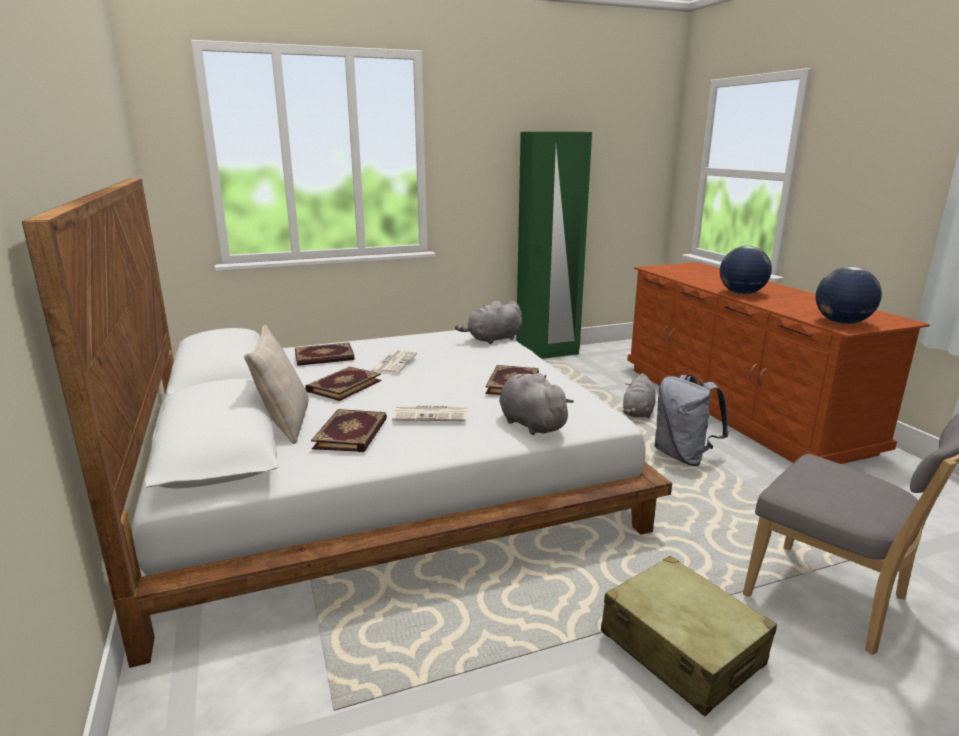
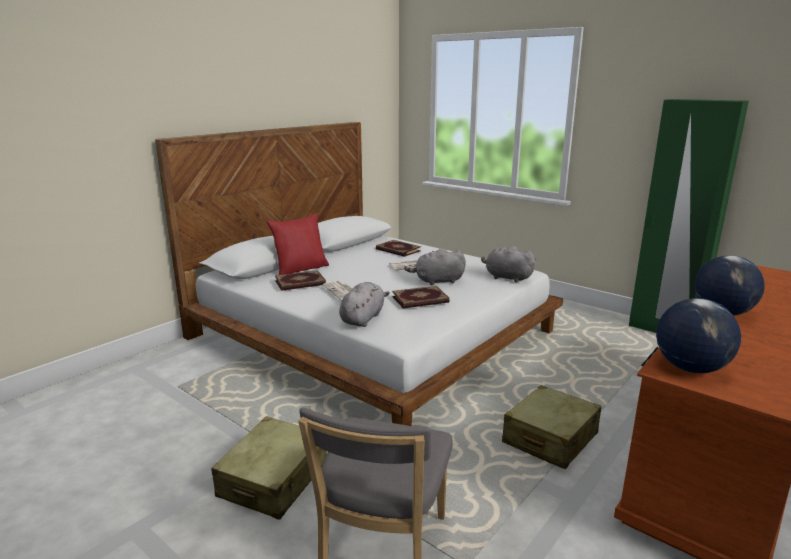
camera: 60 degrees right, 0 degrees up
beige pillow [244,325,308,444] -> red pillow [267,213,329,275]
book [305,366,381,401] -> none
grey plush toy [623,373,656,418] -> grey plush toy moved to [404,248,466,286]
grey backpack [654,375,729,466] -> beige suitcase [502,385,601,469]

